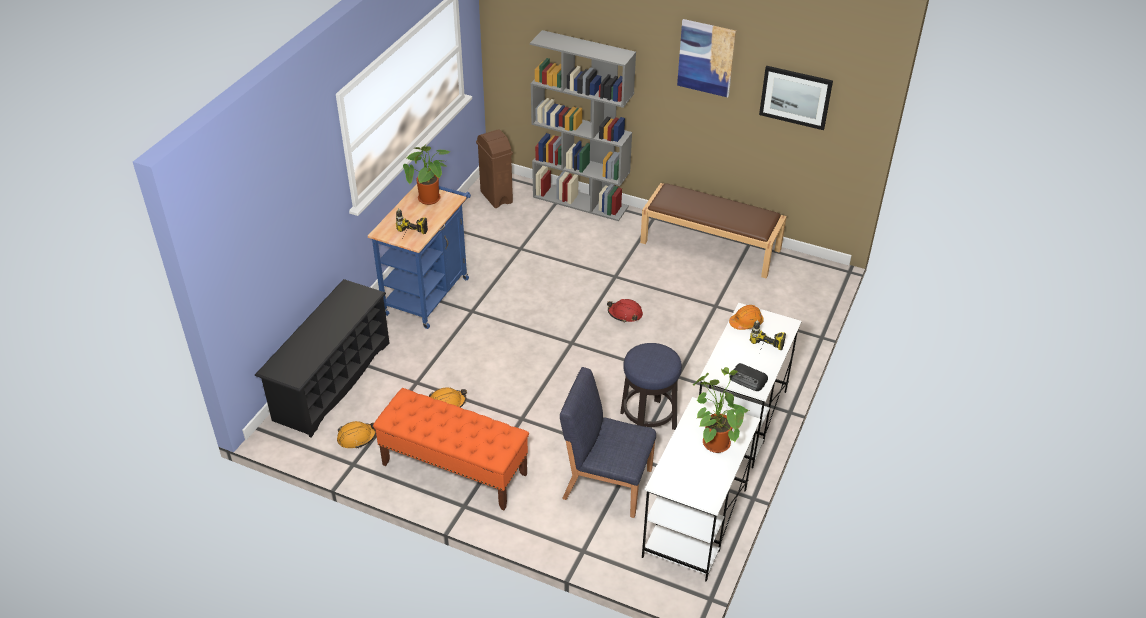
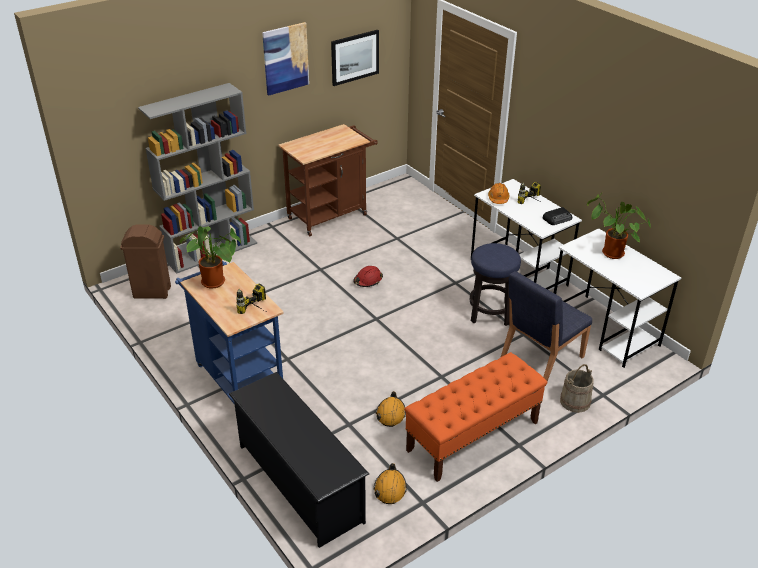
camera: 60 degrees left, 5 degrees down
brown bench [640,183,787,279] -> brown cart [278,124,378,236]
none -> beige bucket [560,364,594,413]

